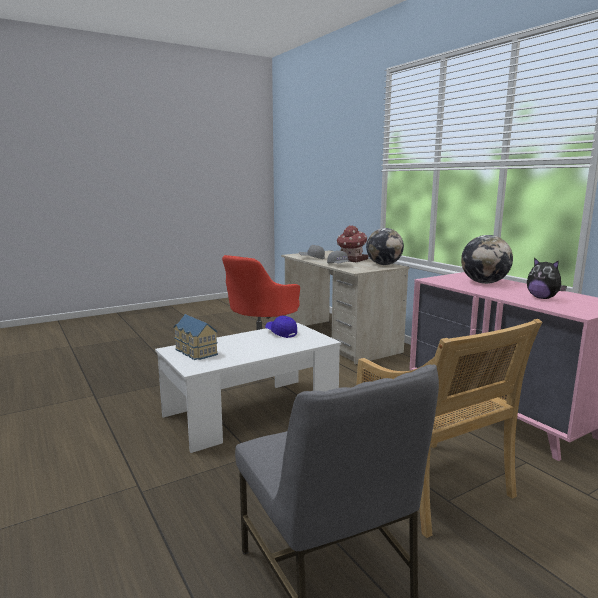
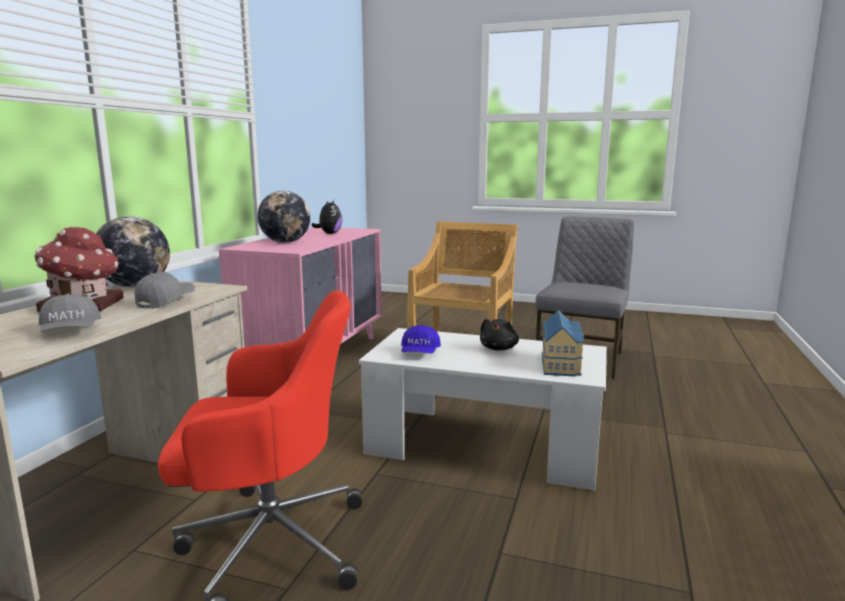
camera: 130 degrees left, 0 degrees up
none -> black plush toy [480,318,519,350]

